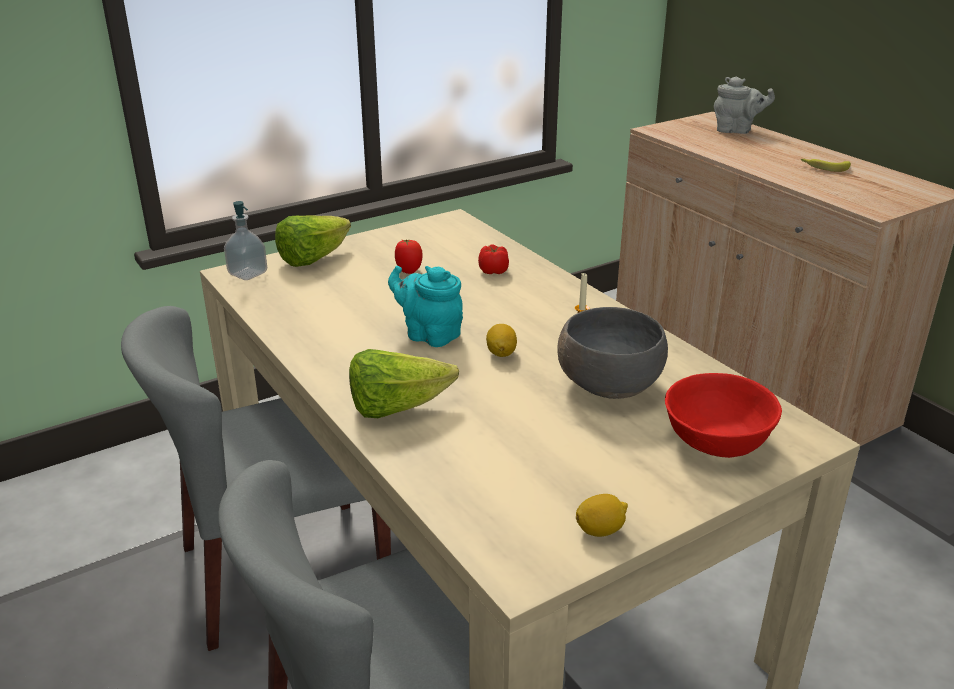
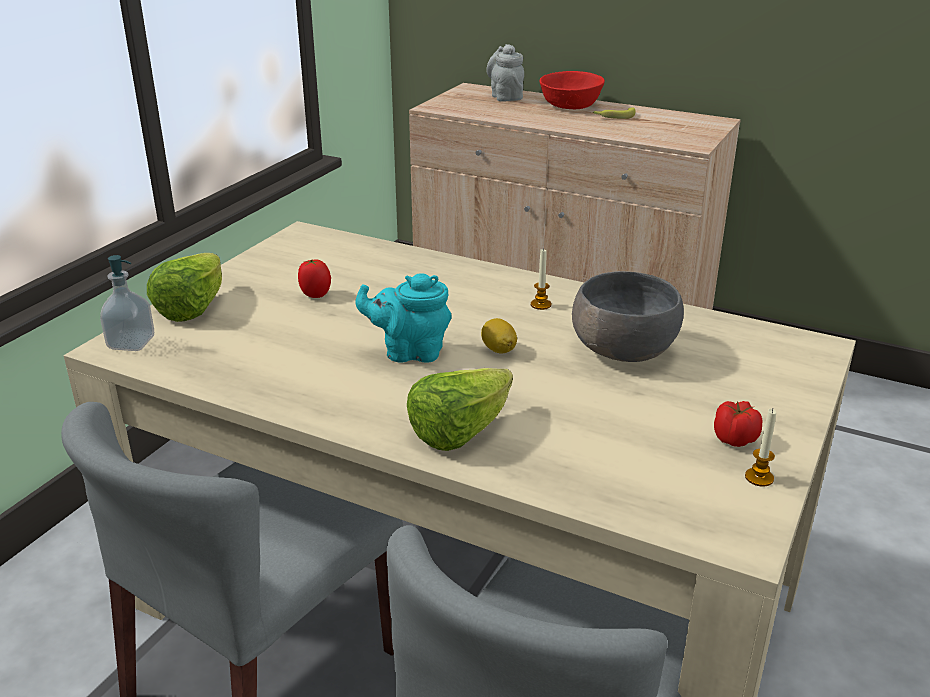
camera: 30 degrees left, 0 degrees up
tomato [478,245,509,274] -> tomato moved to [714,401,762,447]
lemon [576,494,628,537] -> candle [745,409,776,487]
red bowl [665,373,782,458] -> red bowl moved to [539,71,605,109]
grey teapot [714,76,775,134] -> grey teapot turned 90 degrees counterclockwise [486,44,524,102]

